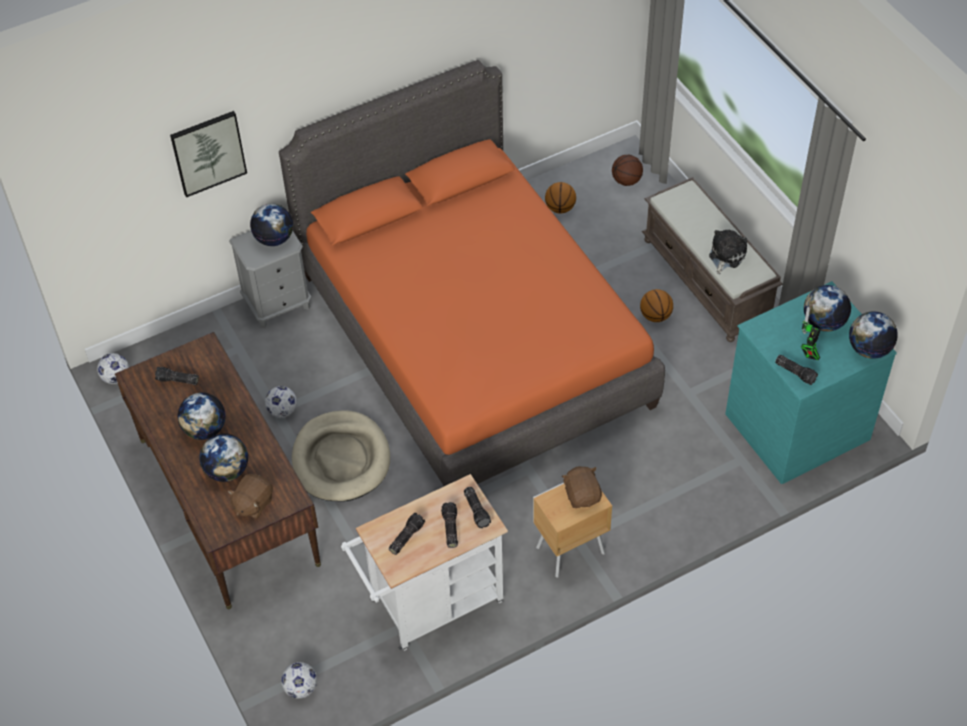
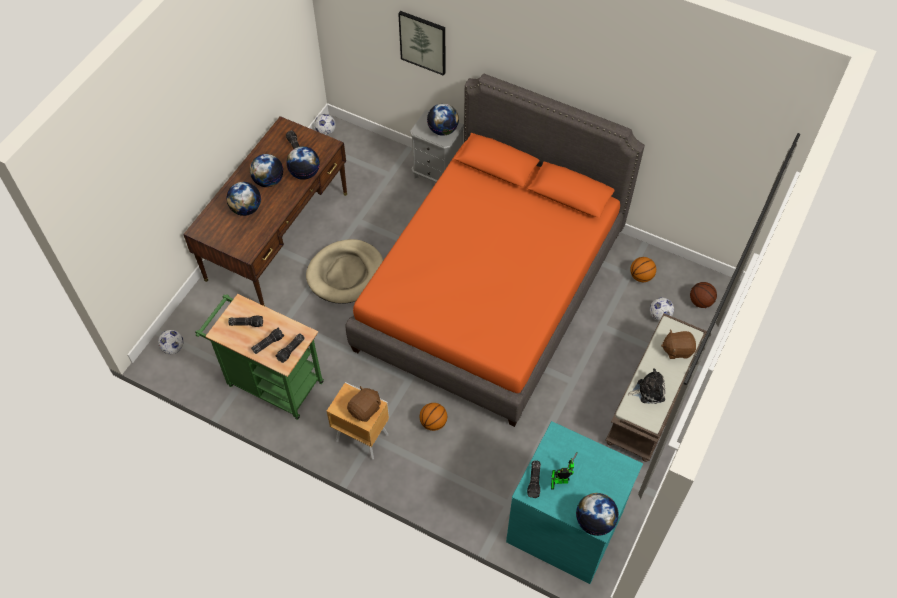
camera: 55 degrees right, 5 degrees up
brown plush toy [228,474,273,519] -> brown plush toy moved to [661,330,696,359]
football [265,386,297,418] -> football moved to [650,297,674,321]
white cart [341,474,508,651] -> green cart [195,294,324,420]
basketball [640,289,673,322] -> basketball moved to [420,403,447,431]
globe [804,285,851,331] -> globe moved to [286,146,320,180]

